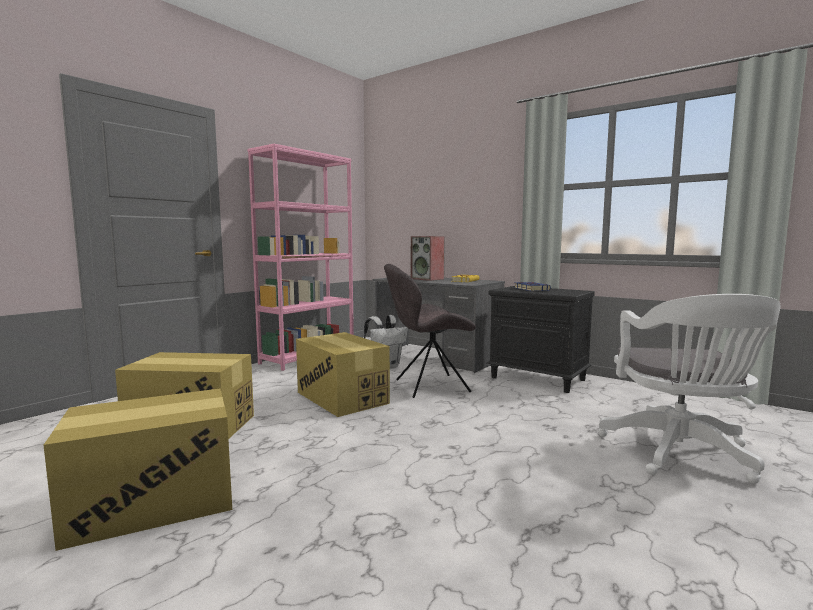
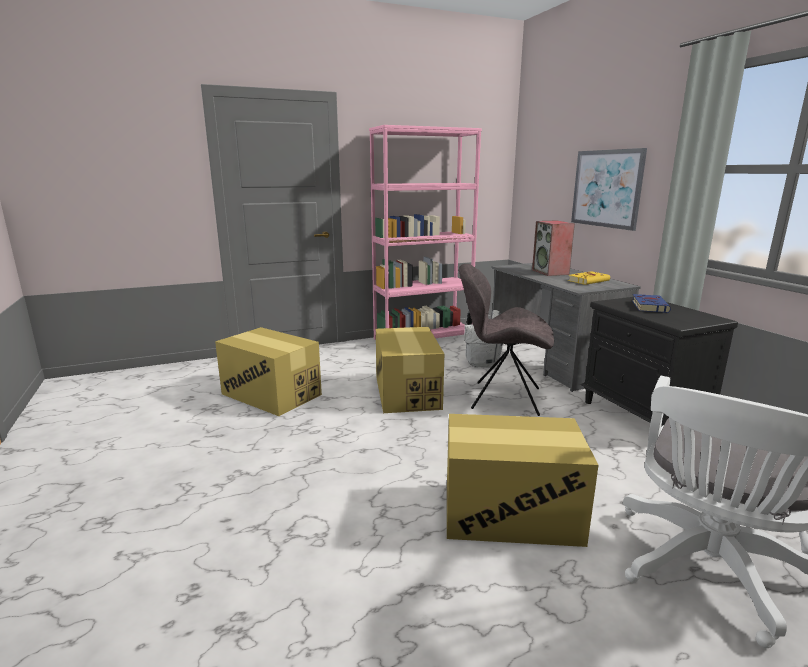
camera: 30 degrees right, 10 degrees up
cardboard box [44,389,232,551] -> cardboard box moved to [447,414,598,547]
none -> picture [571,148,647,231]

